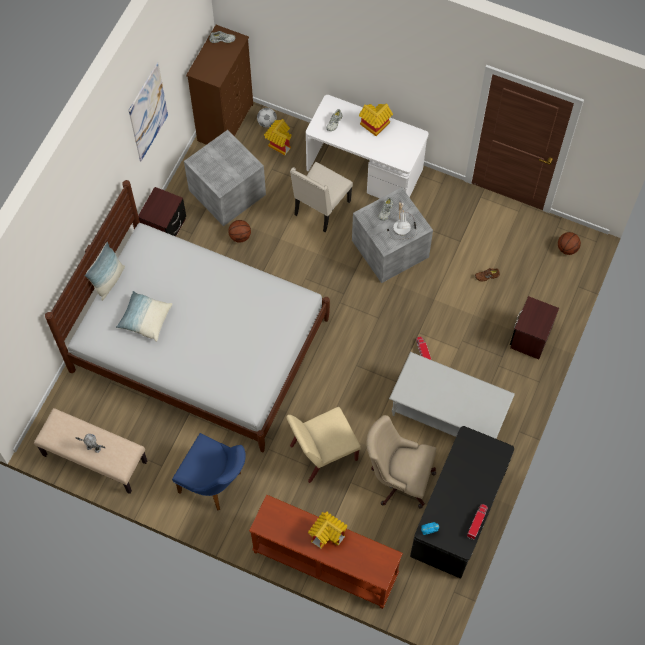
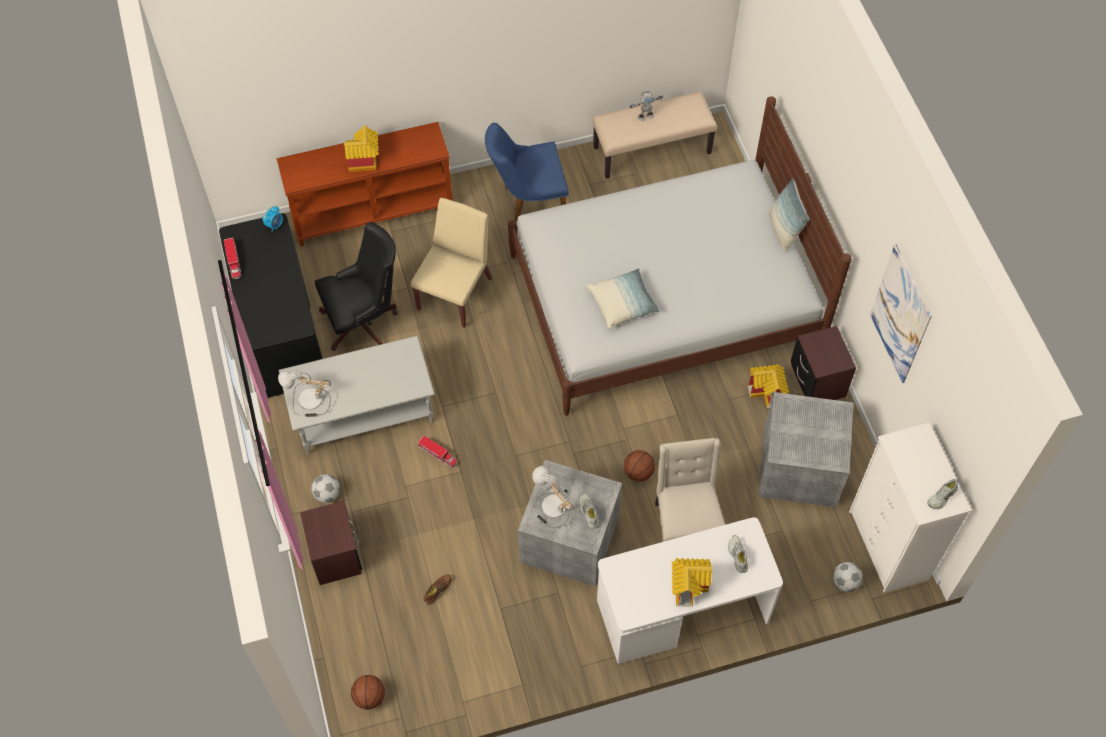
camera: 140 degrees right, 5 degrees down
pillow [116,291,172,342] -> pillow moved to [587,268,659,329]
brown dresser [186,25,253,145] -> white dresser [849,423,972,593]
basketball [228,220,251,243] -> basketball moved to [624,450,655,482]
toy house [264,119,292,155] -> toy house moved to [748,364,789,408]
beige office chair [366,415,436,509] -> black office chair [315,222,398,351]
none -> table lamp [278,370,331,417]
none -> football [311,474,340,503]

